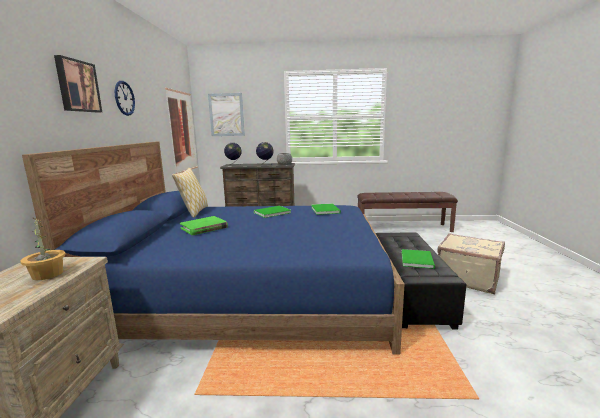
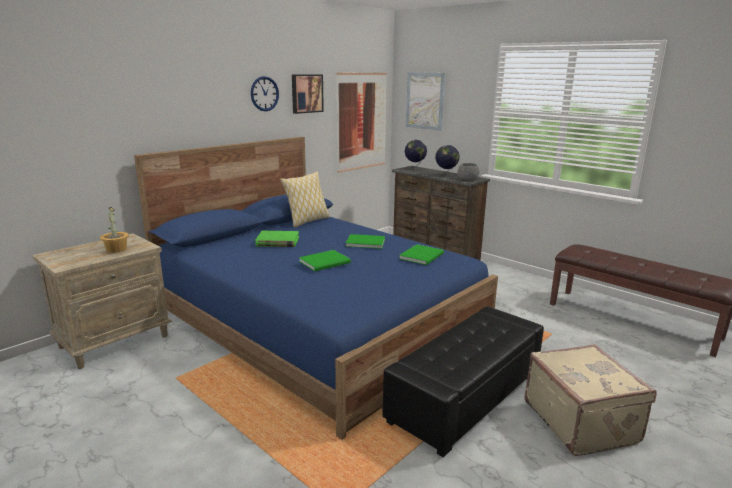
camera: 40 degrees right, 5 degrees up
picture [54,55,102,112] -> picture moved to [292,74,324,114]
green book [401,249,435,269] -> green book moved to [299,250,351,271]

